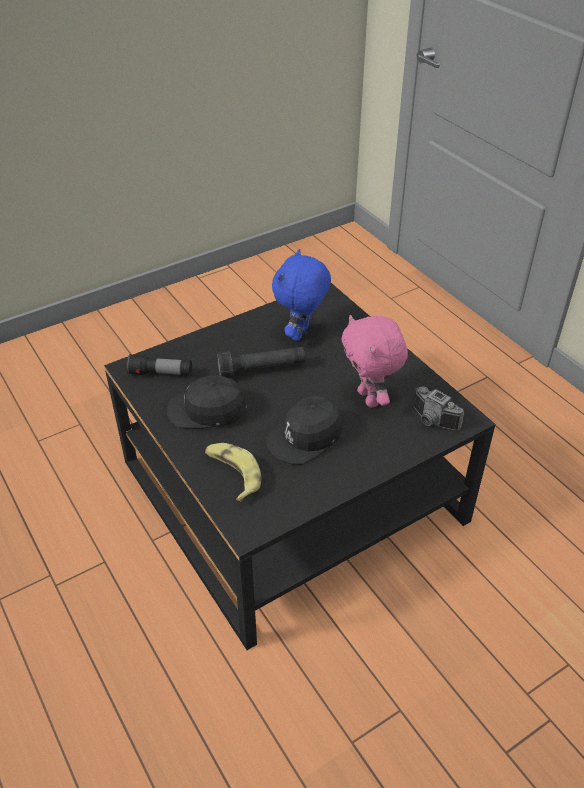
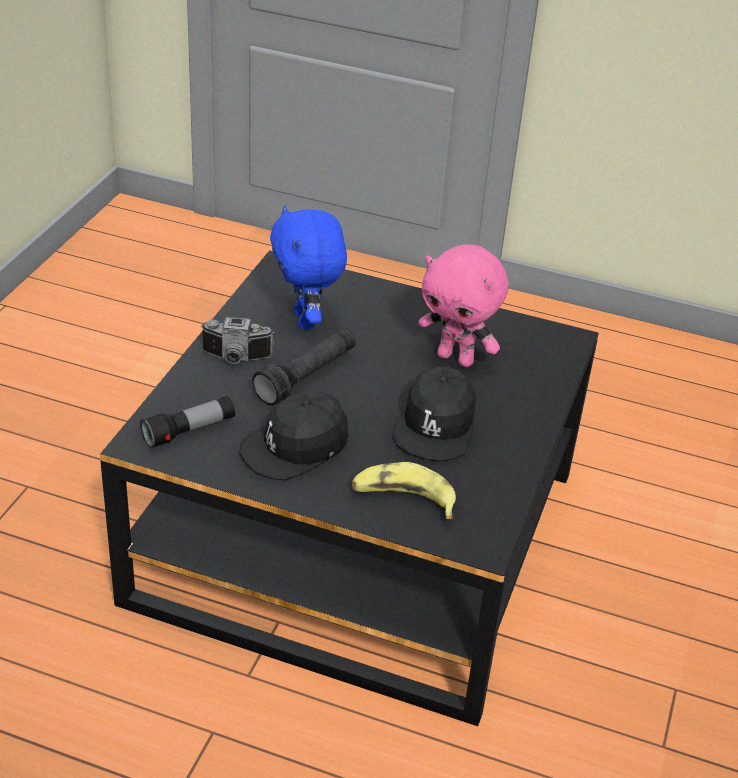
camera: 40 degrees left, 5 degrees down
camera [414,386,464,430] -> camera moved to [201,317,274,364]

